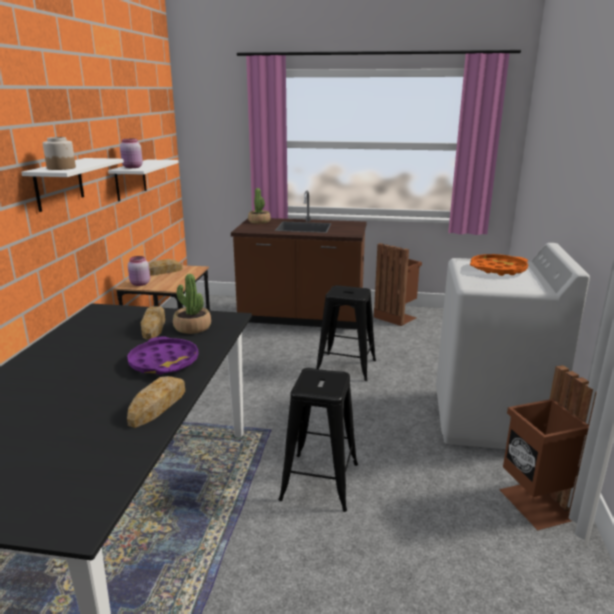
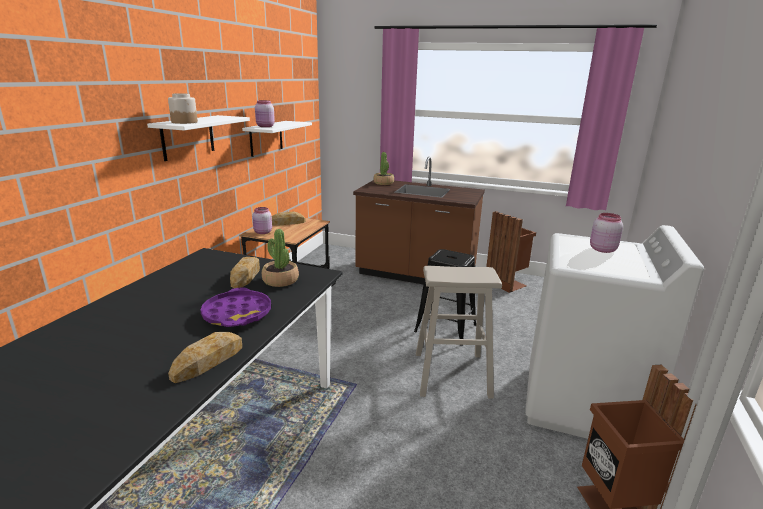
camera: 10 degrees right, 0 degrees up
black stool [279,368,358,512] -> none
orange tray [470,254,528,276] -> pink jar [590,213,623,253]
none -> beige stool [416,266,502,399]

